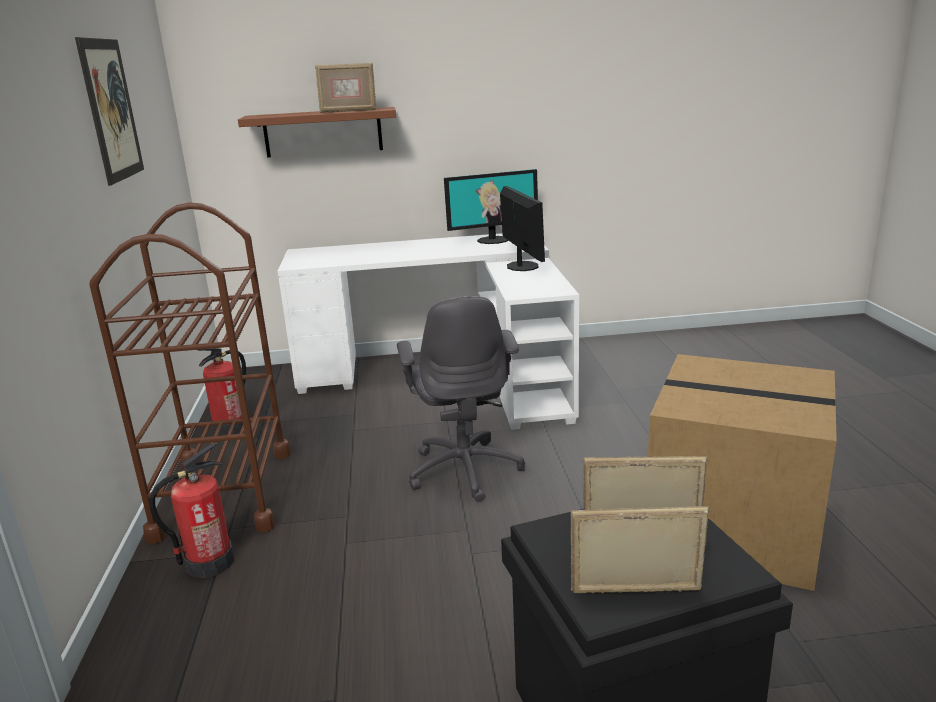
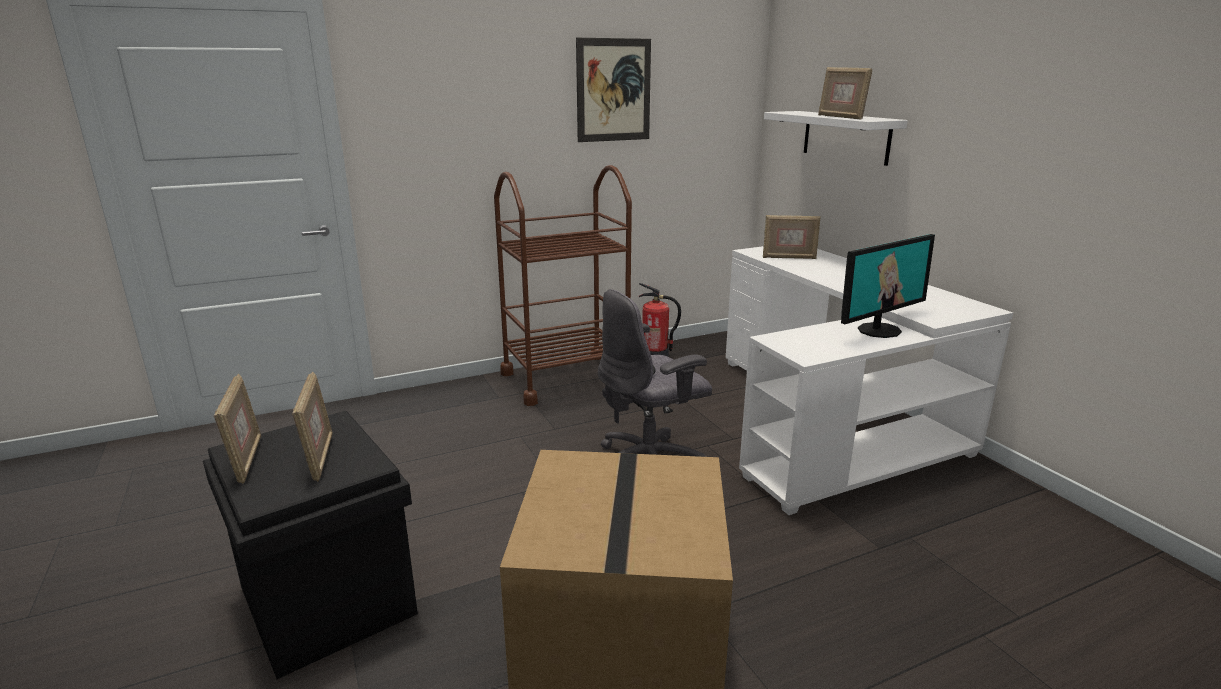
camera: 70 degrees right, 0 degrees up
fire extinguisher [149,442,234,578] -> none
brown shelf [238,107,396,157] -> white shelf [764,111,908,166]
monitor [444,169,538,244] -> none
none -> picture frame [763,215,821,259]

